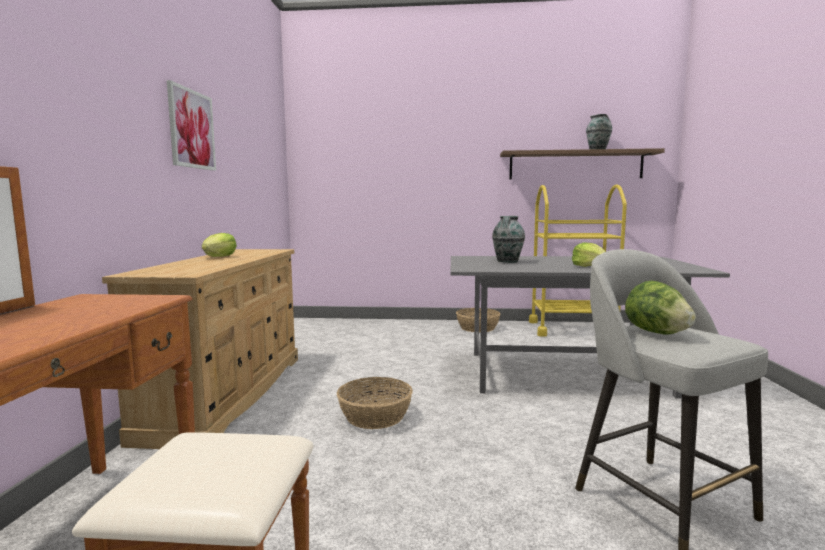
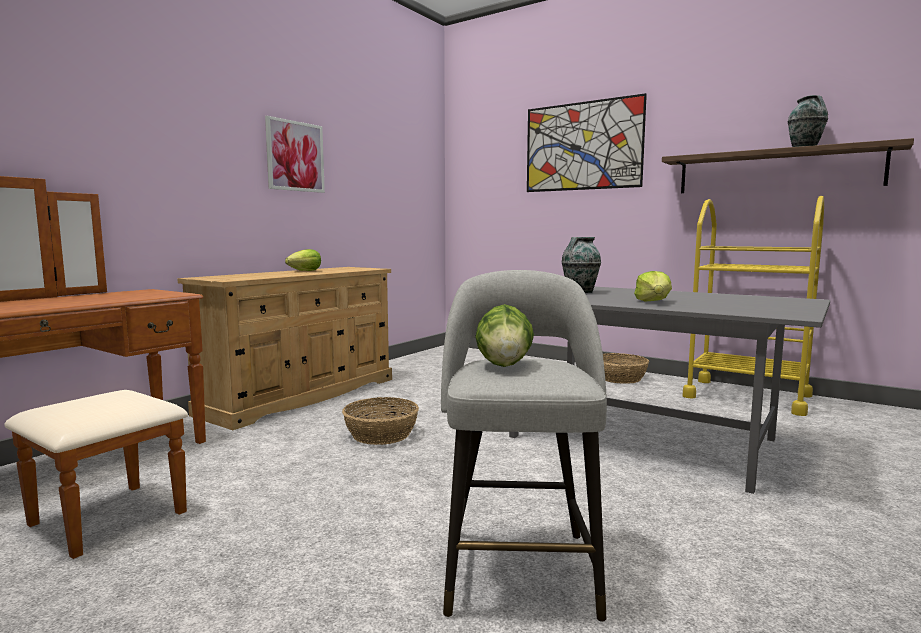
camera: 30 degrees right, 0 degrees up
none -> picture [527,93,647,192]

